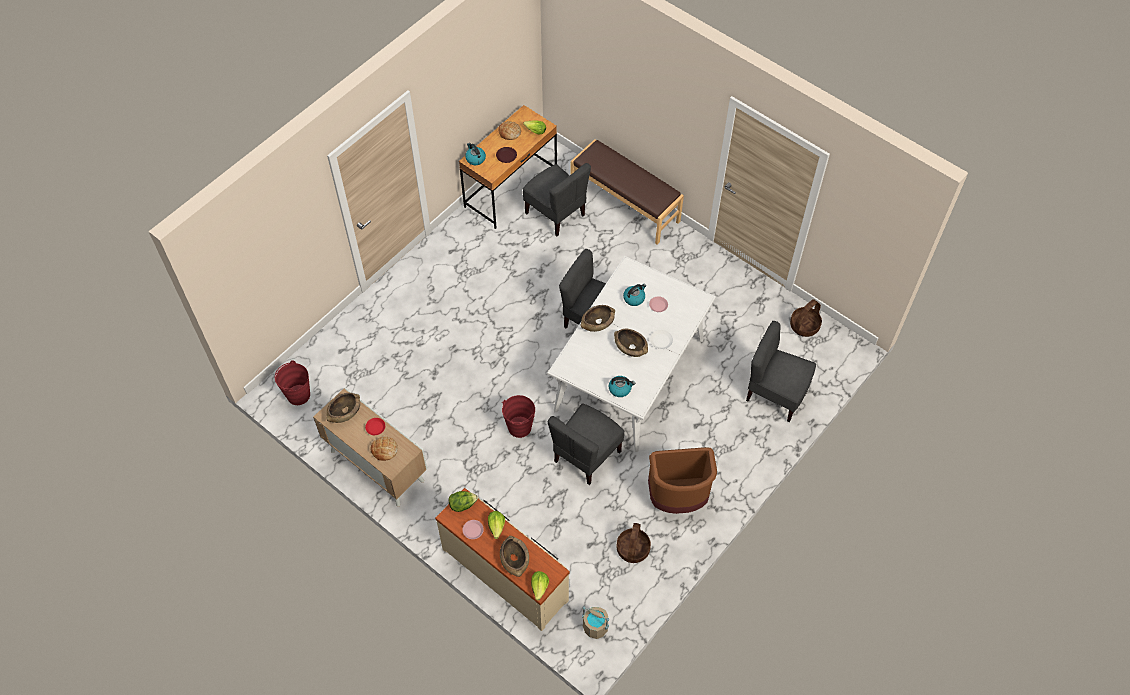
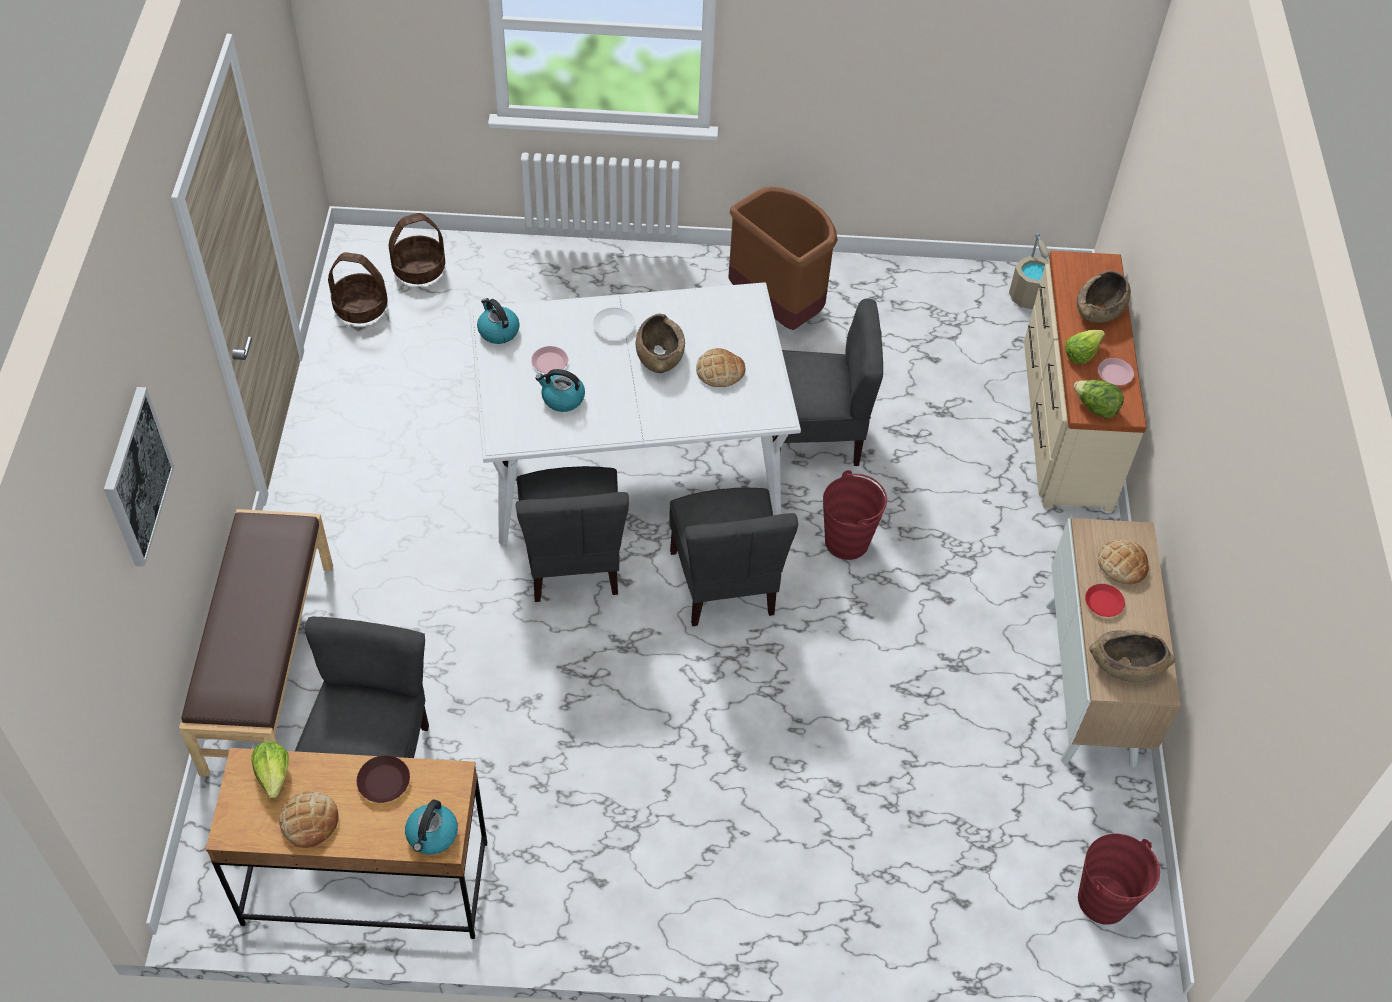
camera: 130 degrees left, 5 degrees down
lettuce [531,571,549,600] -> none
brown bowl [580,305,615,332] -> none
kettle [609,376,635,397] -> kettle moved to [477,298,520,344]
basket [616,523,651,563] -> basket moved to [389,213,445,284]
grey chair [746,321,816,422] -> grey chair moved to [669,487,798,626]
none -> picture [104,387,174,567]
none -> bread [696,348,746,387]

